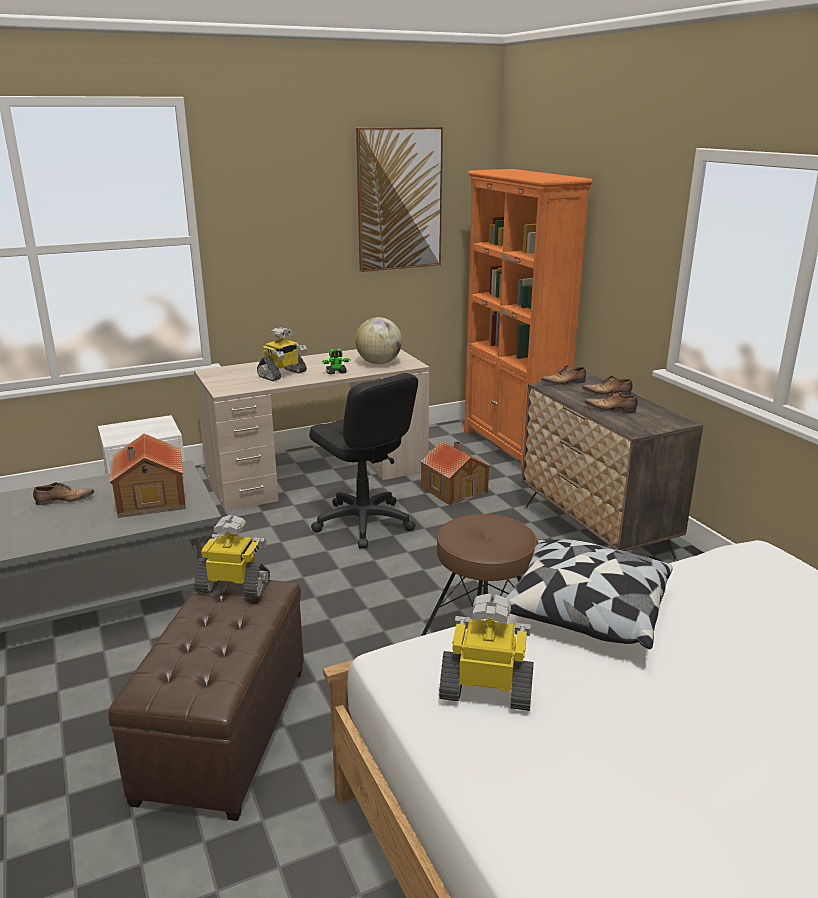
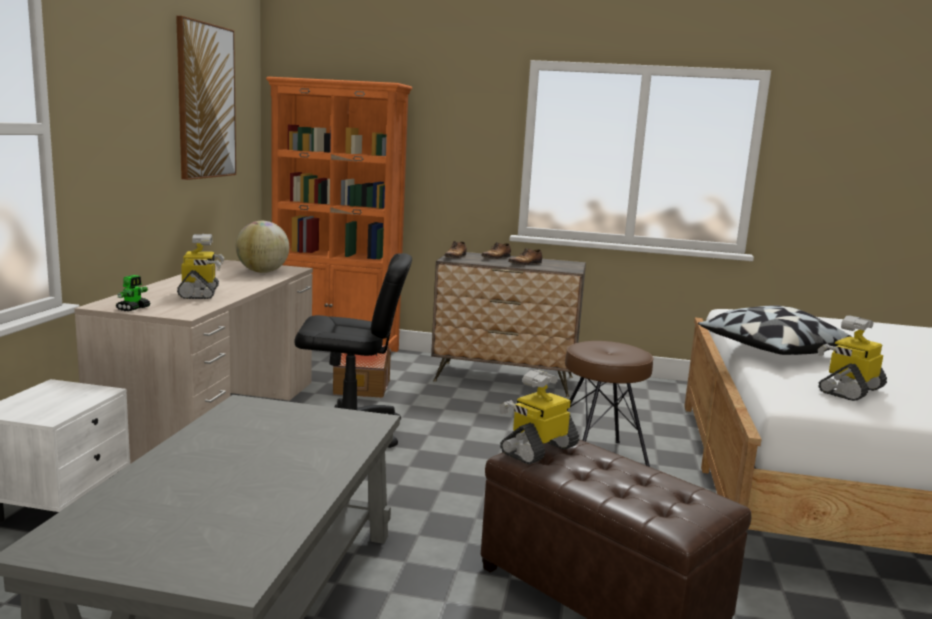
camera: 55 degrees left, 10 degrees down
shoe [33,482,94,505] -> none
toy house [110,434,186,518] -> none
toy robot [322,349,351,374] -> toy robot moved to [116,275,150,311]

